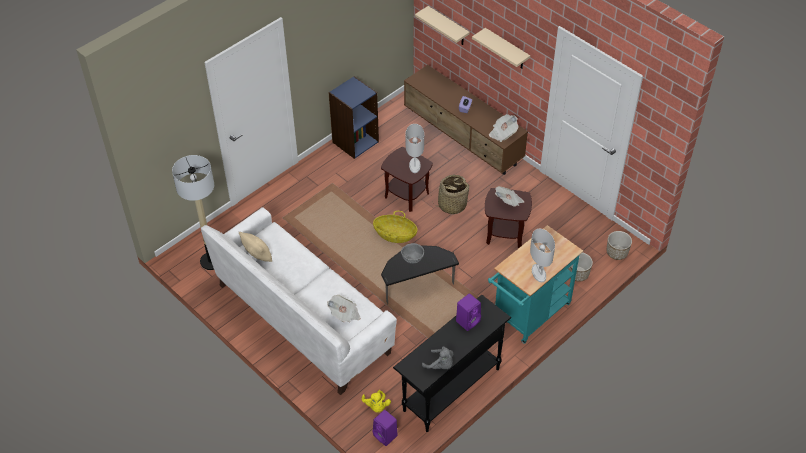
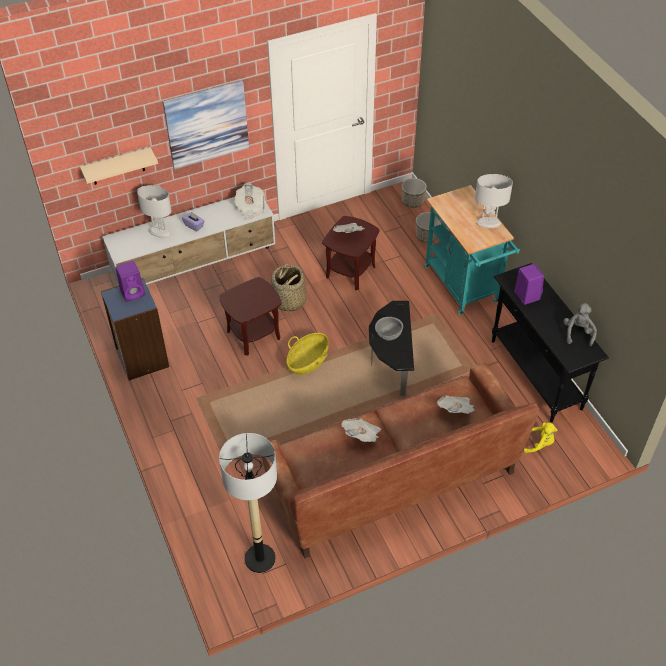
camera: 70 degrees left, 0 degrees up
white sofa [201,207,397,395] -> brown sofa [262,362,539,558]
beige pillow [239,232,273,262] -> none
purple speaker [373,410,398,446] -> purple speaker moved to [116,261,145,302]
brown tv stand [404,65,528,175] -> white tv stand [102,197,276,286]
white table lamp [406,124,424,173] -> white table lamp moved to [137,185,171,238]
grey plush toy [422,347,453,369] -> grey plush toy turned 45 degrees counterclockwise [564,303,597,346]
beige shelf [472,28,530,69] -> picture [163,80,249,169]
none -> newspaper [341,418,381,442]

